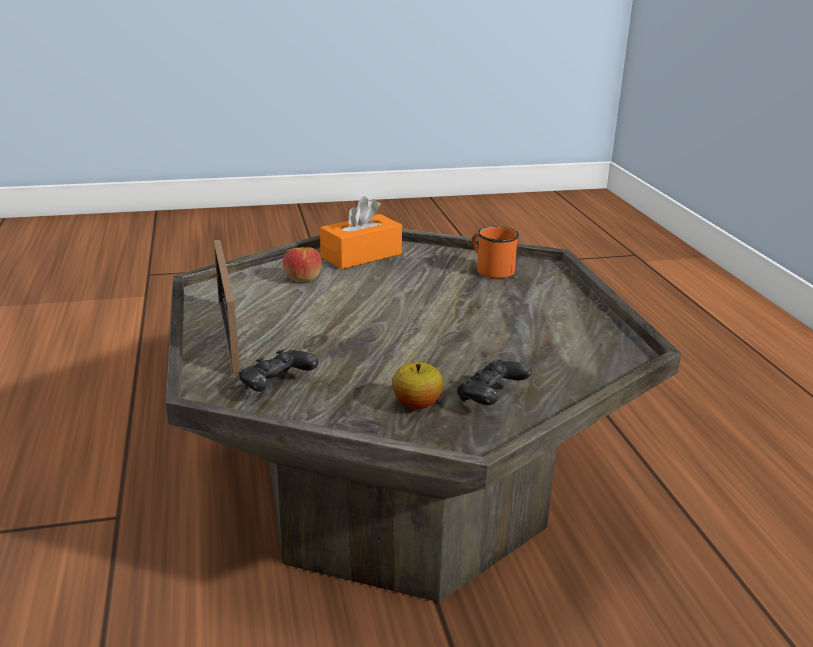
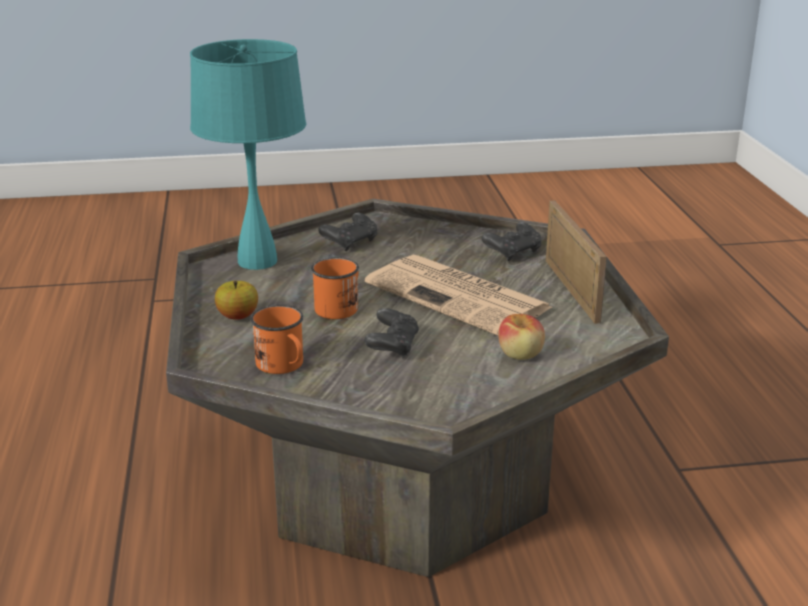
camera: 175 degrees left, 0 degrees up
orange tissue box [320,196,402,269] -> none
apple [393,362,443,409] -> apple moved to [215,281,258,320]
none -> turquoise table lamp [190,39,306,270]
none -> orange mug [311,258,359,319]
none -> black game controller [364,308,419,358]
none -> newspaper [365,255,552,336]

